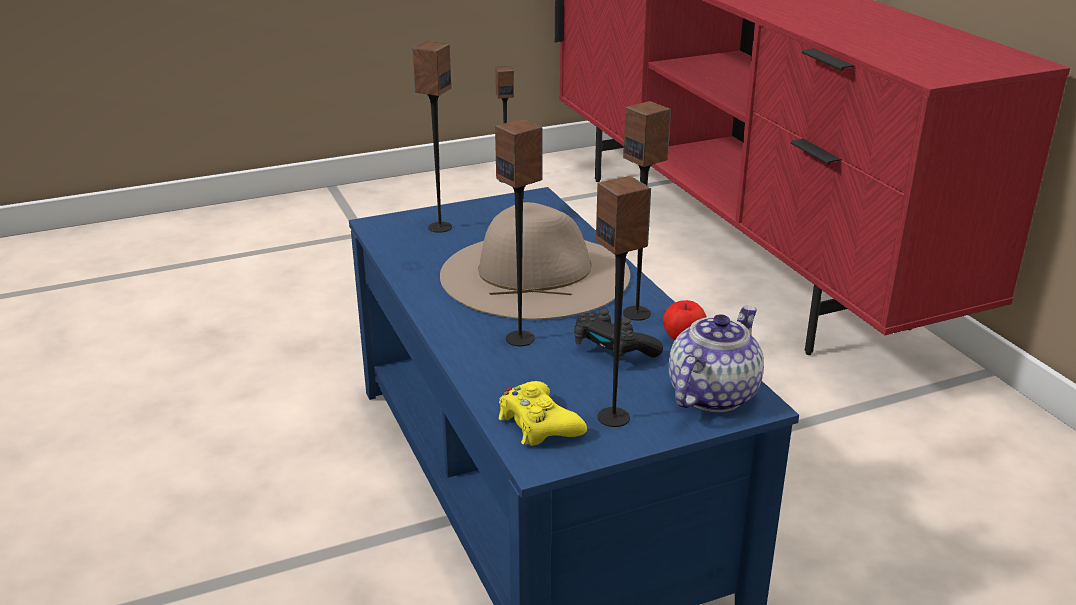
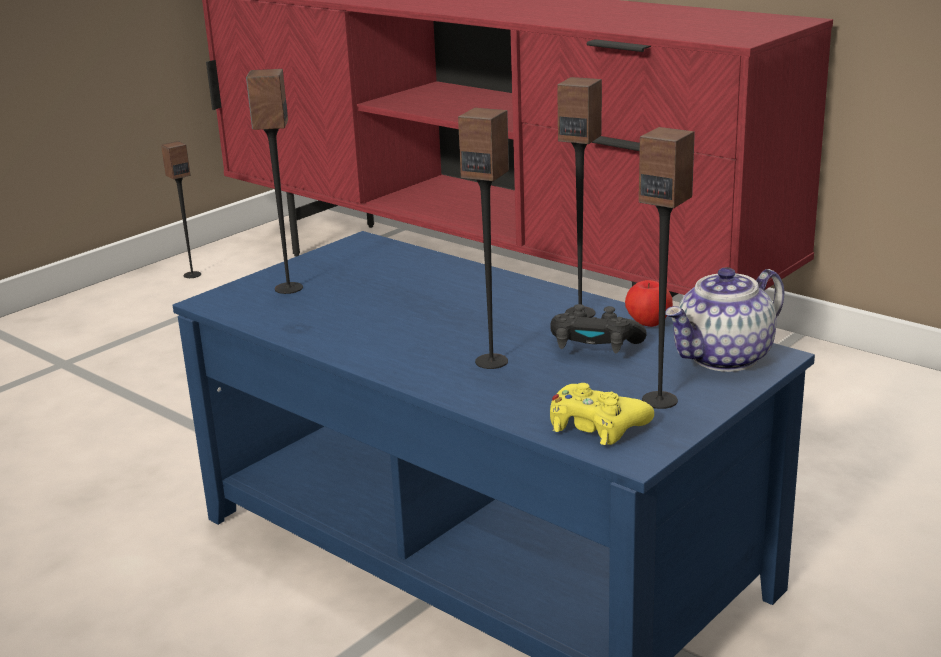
camera: 25 degrees left, 5 degrees down
beige hat [440,202,630,320] -> none
teapot [669,306,764,412] -> teapot turned 135 degrees counterclockwise [665,267,785,372]

